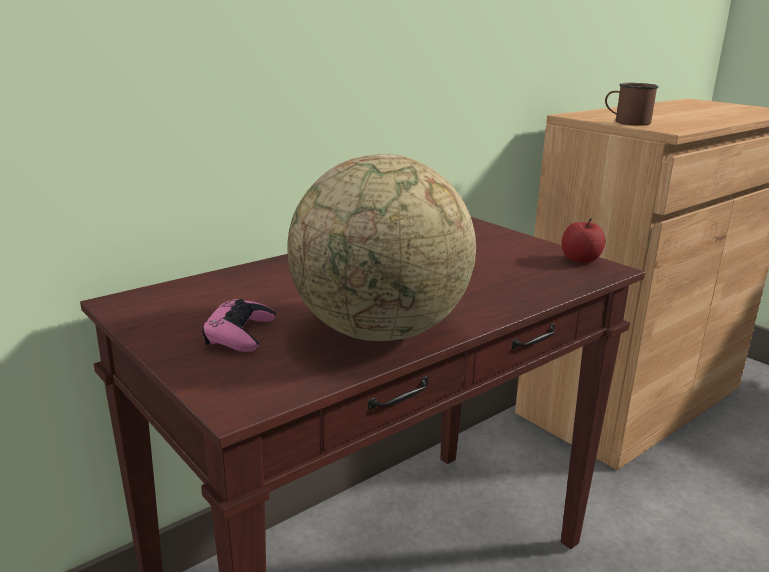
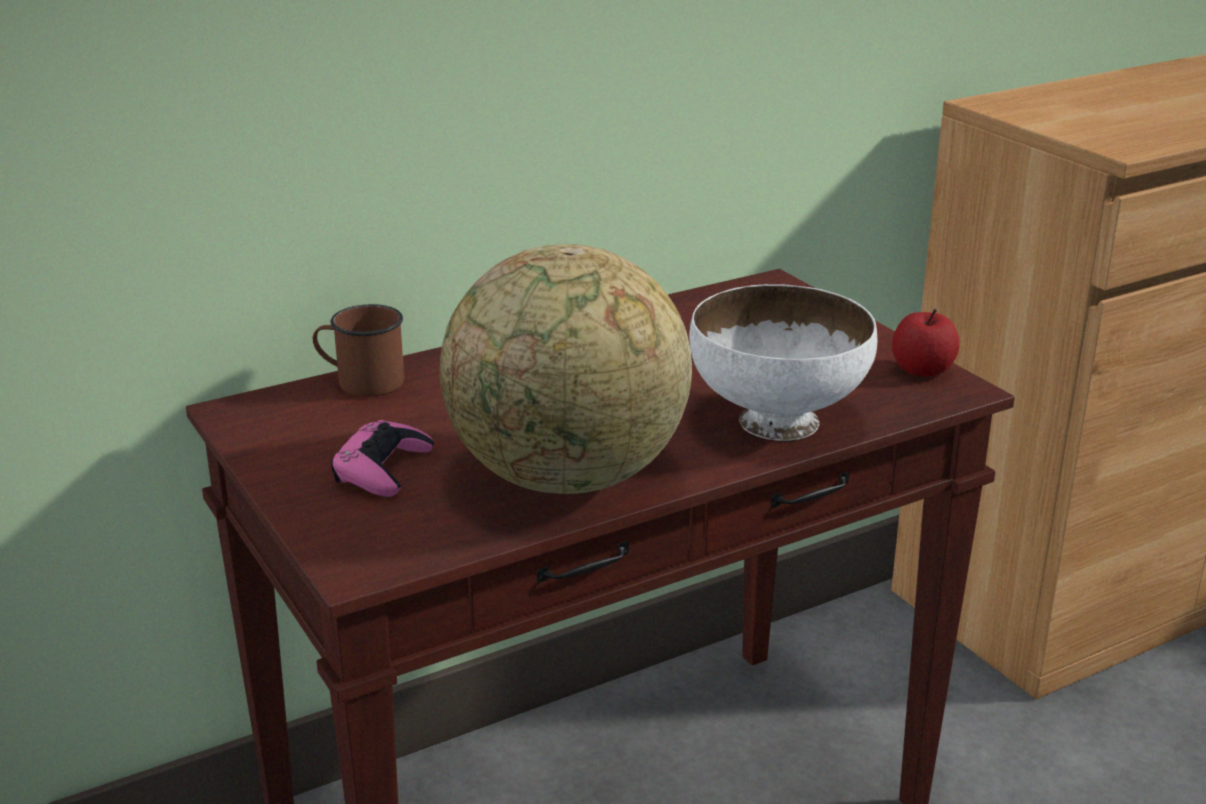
camera: 10 degrees right, 5 degrees up
brown mug [605,83,659,125] -> brown mug moved to [313,304,404,397]
none -> white bowl [689,284,877,441]

